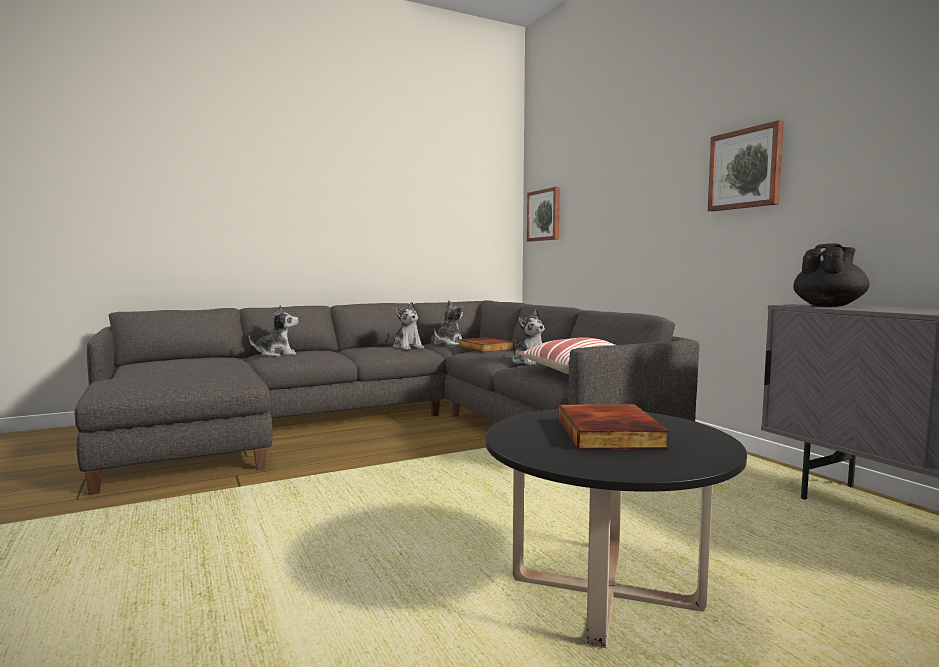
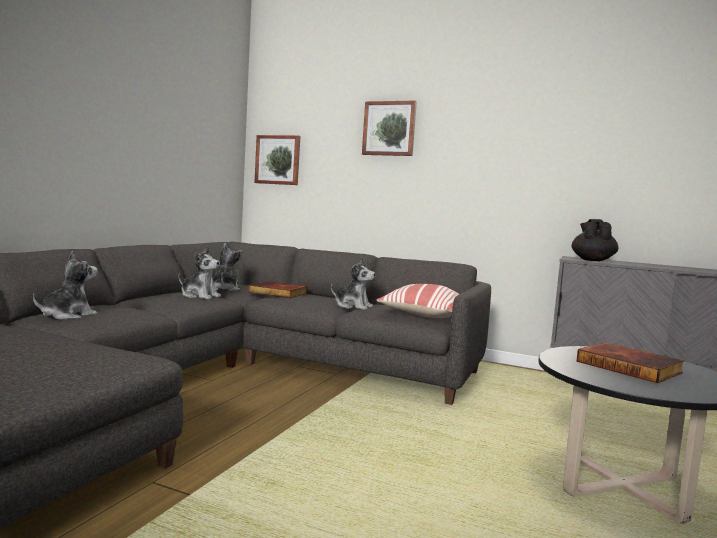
camera: 40 degrees left, 0 degrees up
picture [708,120,784,211] -> picture moved to [362,101,417,156]

